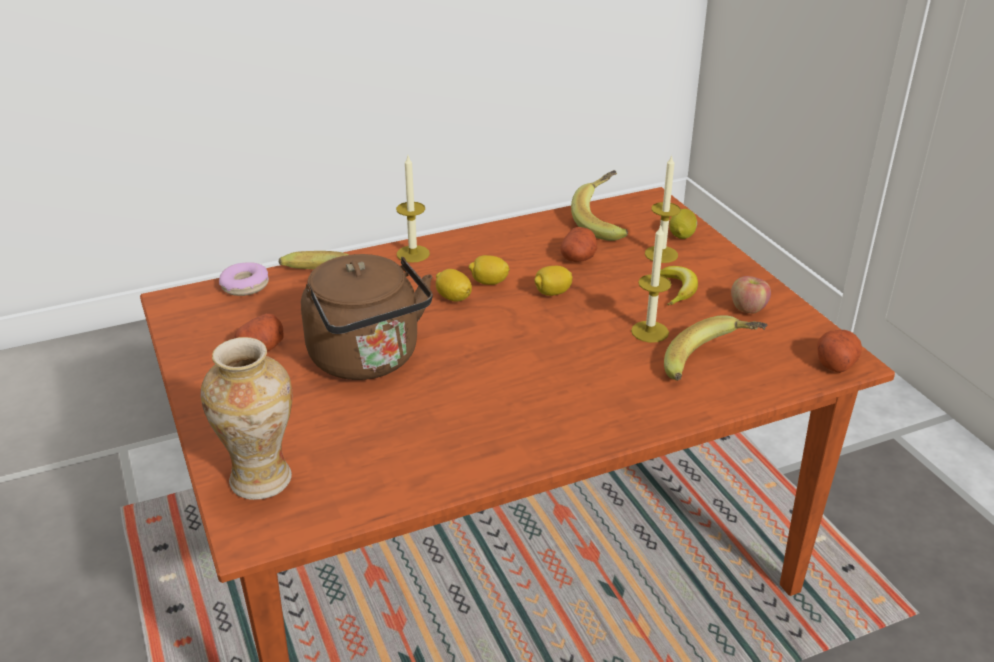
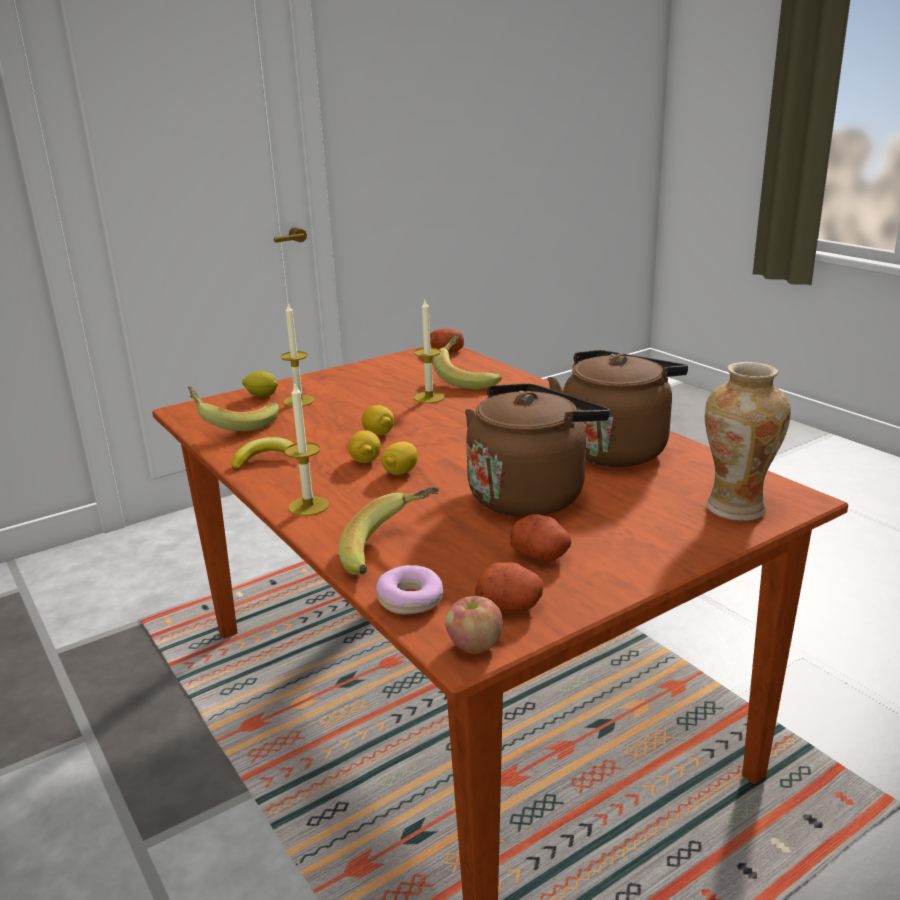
camera: 100 degrees left, 10 degrees down
potato [560,227,597,262] -> potato moved to [475,562,543,611]
banana [660,266,698,305] -> banana moved to [232,437,298,471]
apple [731,276,771,313] -> apple moved to [445,596,503,654]
none -> brown kettle [547,350,688,467]

